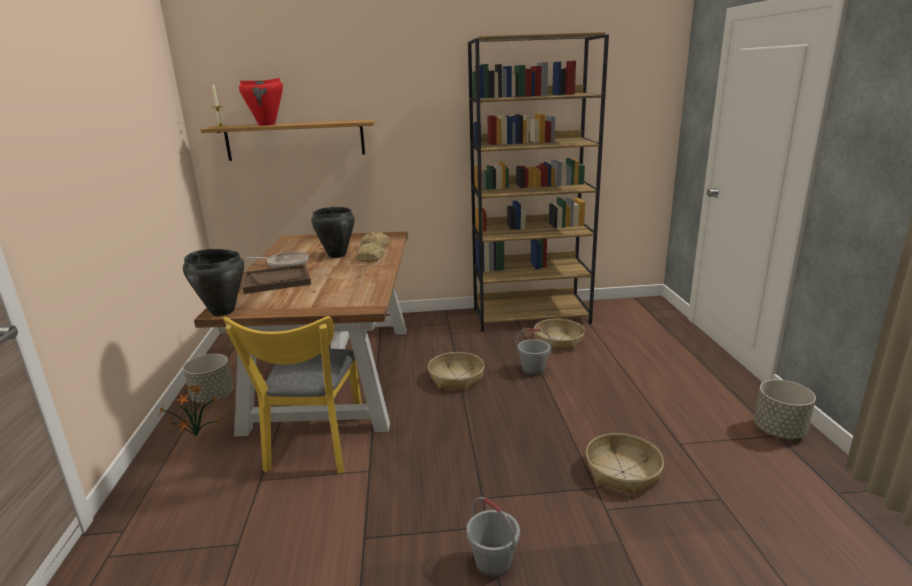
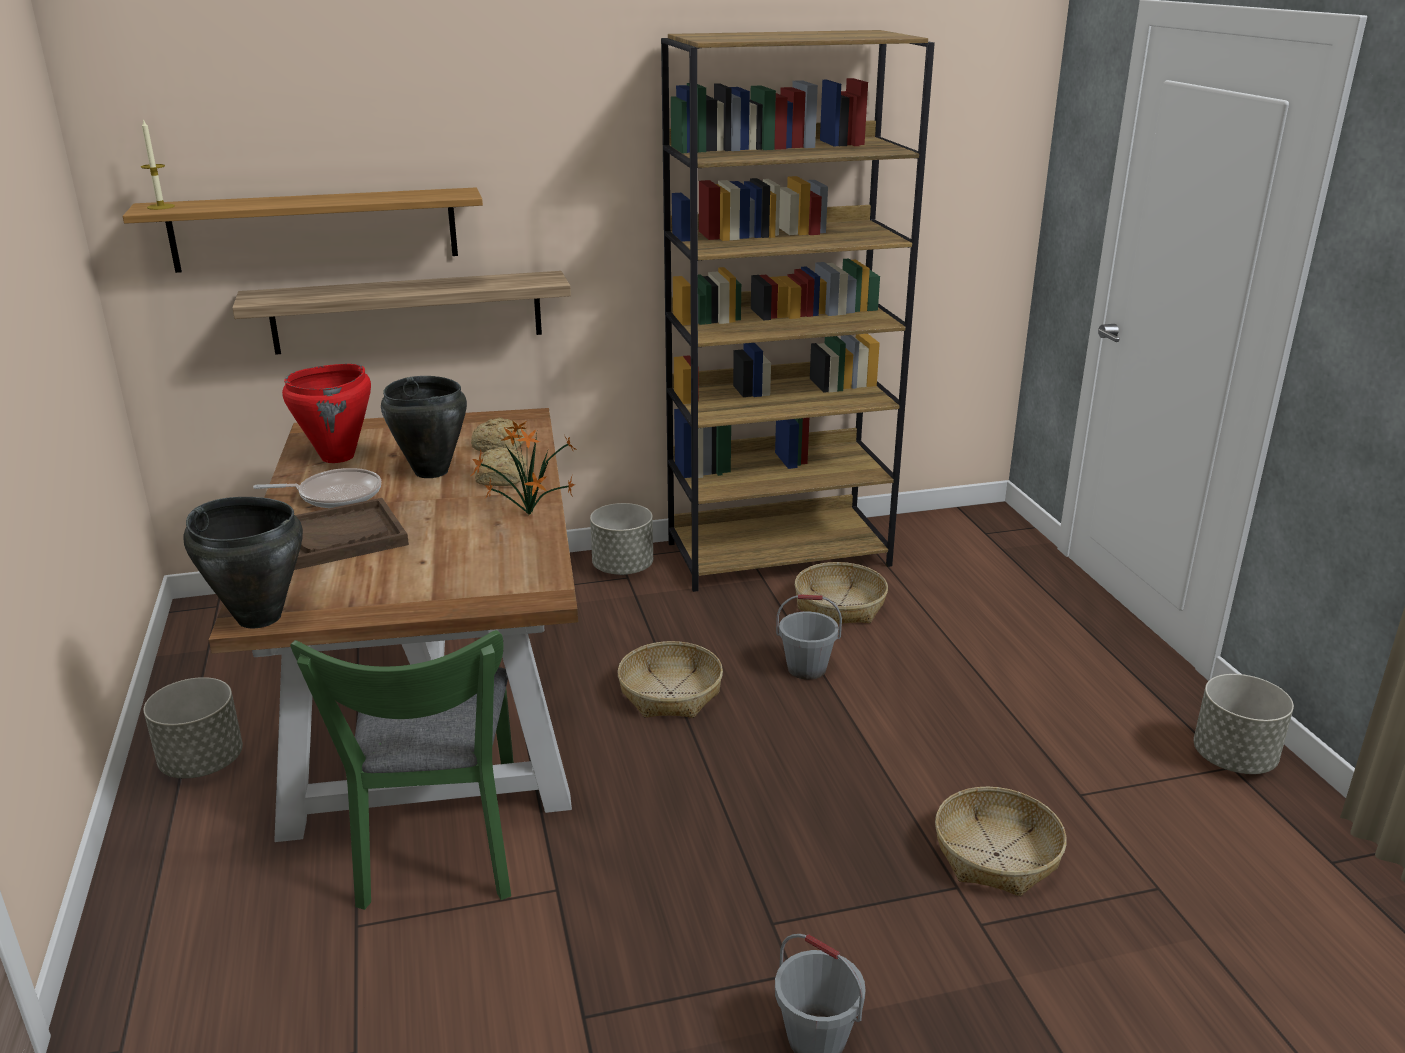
camera: 10 degrees left, 5 degrees up
potted plant [158,384,221,436] -> potted plant moved to [471,421,575,515]
yellow chair [223,316,362,474] -> green chair [290,630,514,910]
red cooking pot [239,78,283,126] -> red cooking pot moved to [282,364,371,463]
none -> shelf [232,271,571,355]
none -> grey planter [590,503,653,575]

